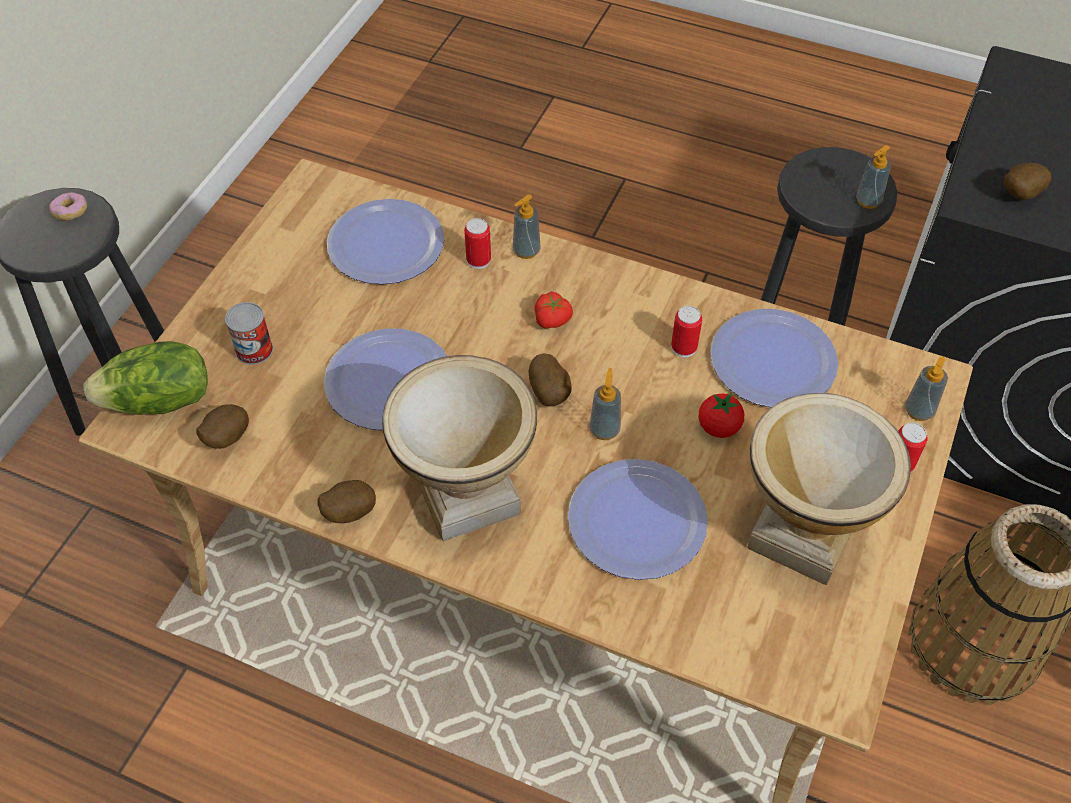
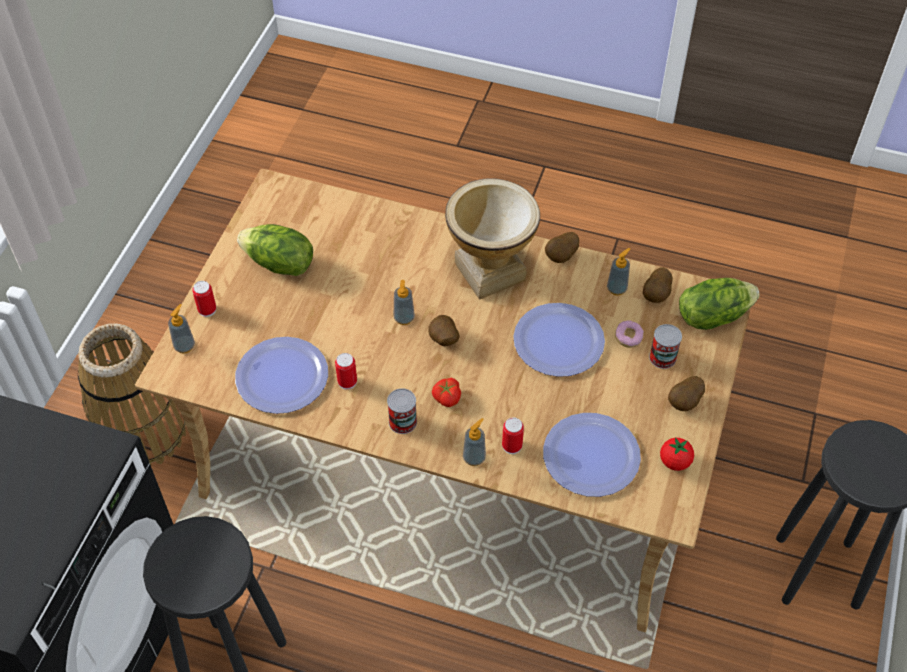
camera: 175 degrees right, 0 degrees up
donut [49,192,87,221] -> donut moved to [615,320,644,348]
plate [568,459,708,580] -> none
tomato [699,393,744,438] -> tomato moved to [660,437,694,471]
vase [747,393,911,585] -> lettuce [237,224,313,276]
soap dispenser [856,145,891,209] -> soap dispenser moved to [607,248,630,296]
potato [1003,163,1051,200] -> potato moved to [668,376,705,411]
none -> can [387,388,417,434]

